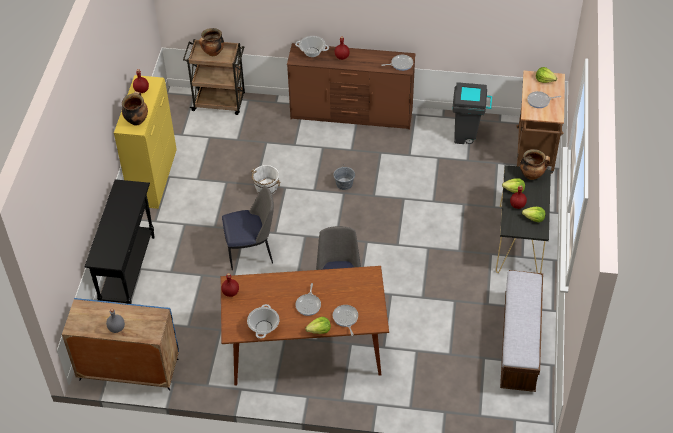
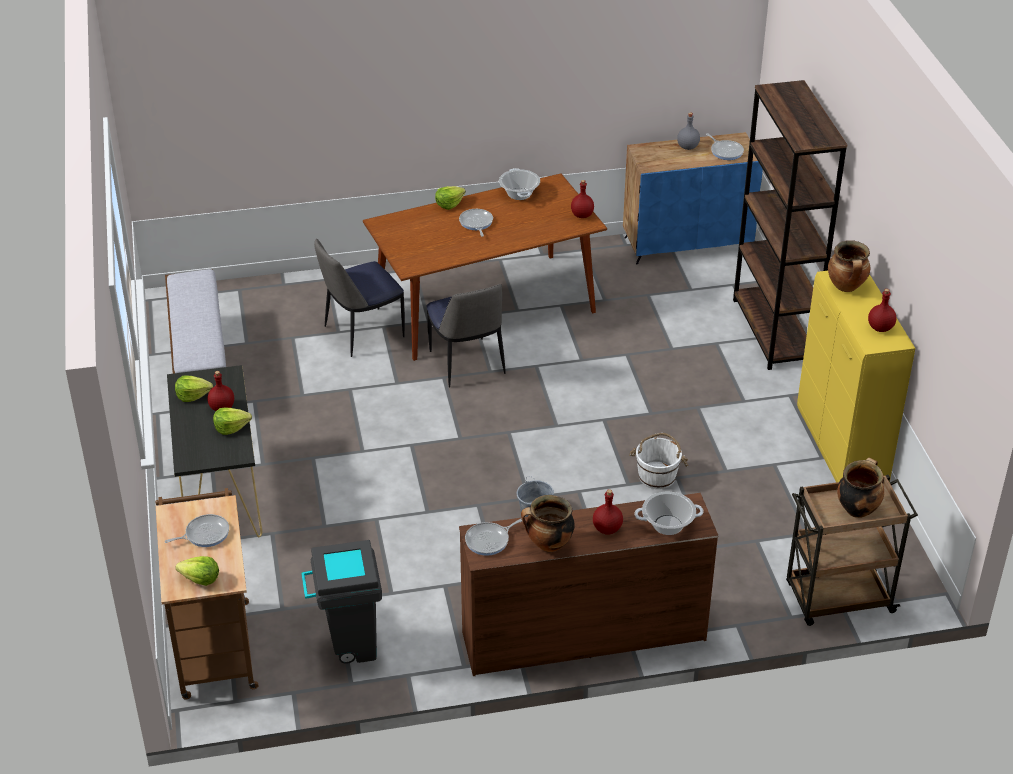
camera: 160 degrees right, 10 degrees down
black console table [84,179,155,304] -> brown bookcase [733,80,847,370]
chair [222,186,274,270] -> chair moved to [314,238,405,357]
frying pan [333,305,358,336] -> frying pan moved to [706,133,744,160]
cooking pot [520,149,550,180] -> cooking pot moved to [521,495,575,552]

